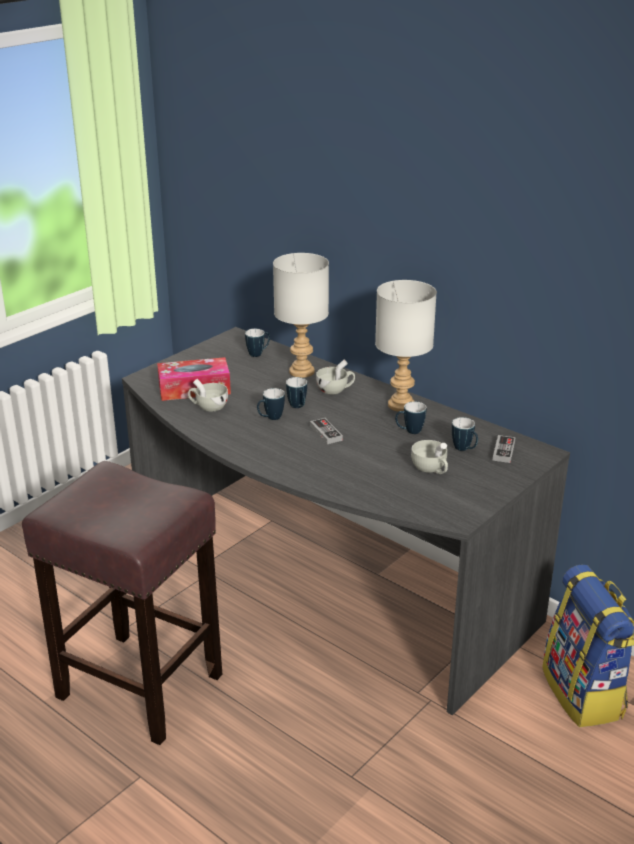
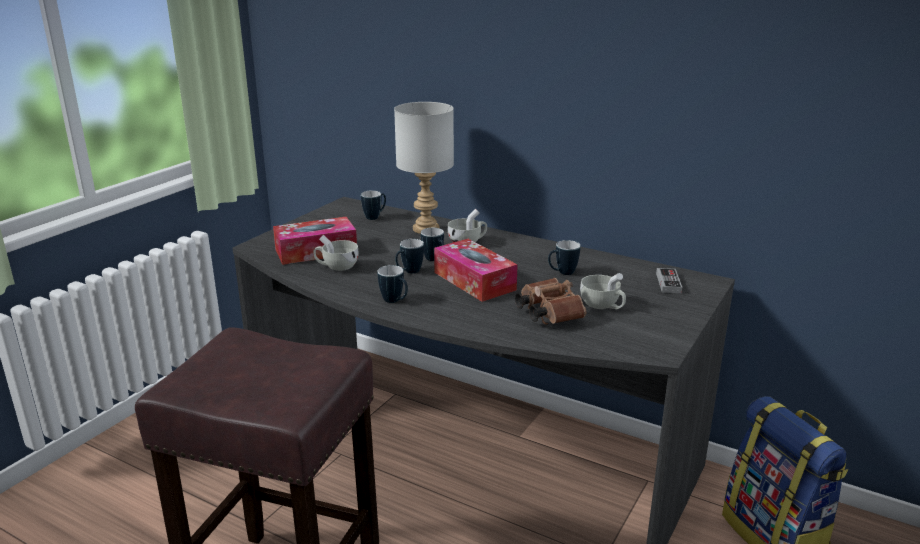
camera: 10 degrees left, 5 degrees down
game controller [310,418,343,444] -> tissue box [434,239,518,302]
grey table lamp [375,280,437,412] -> none
mug [452,417,478,451] -> mug moved to [378,265,408,303]
none -> brown binoculars [515,278,586,325]

